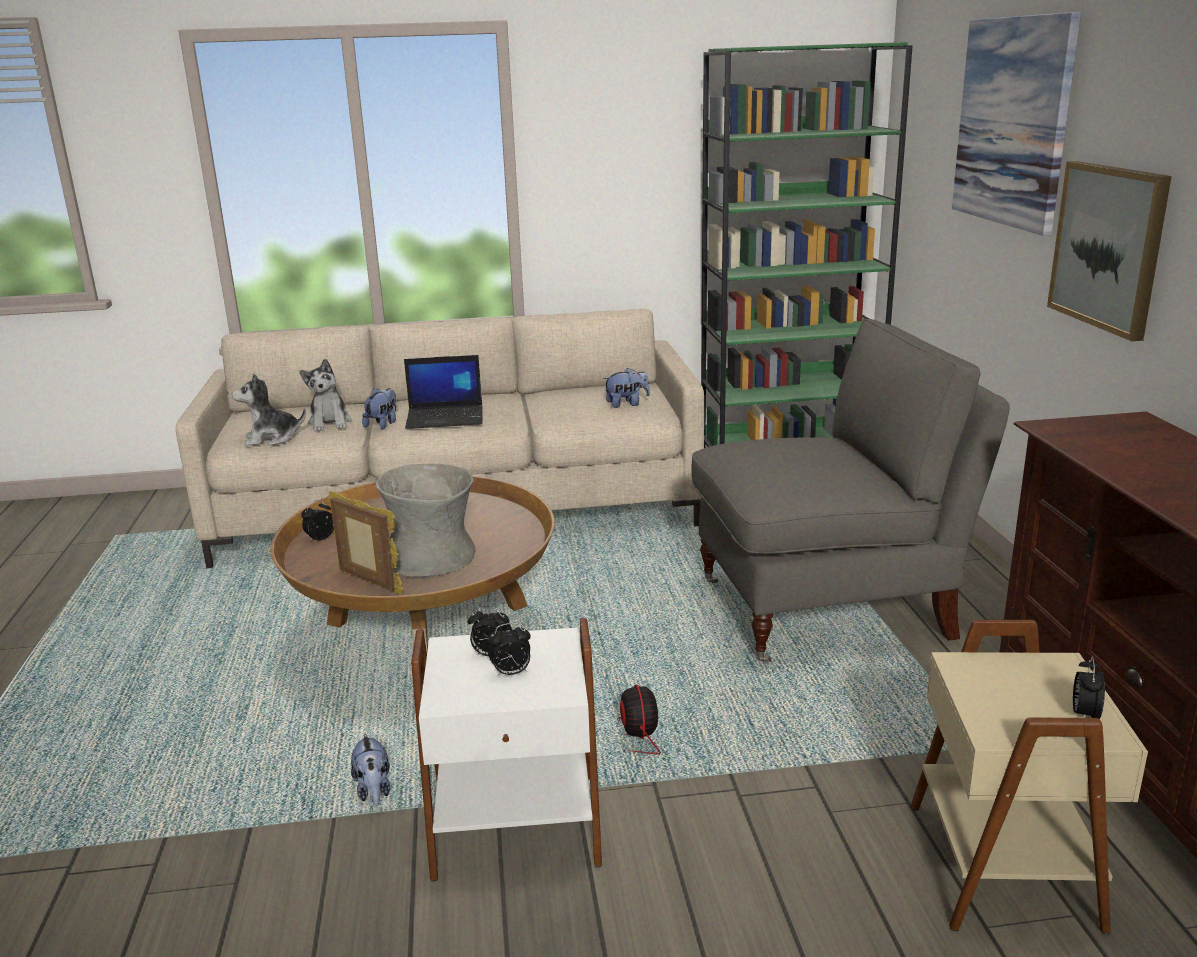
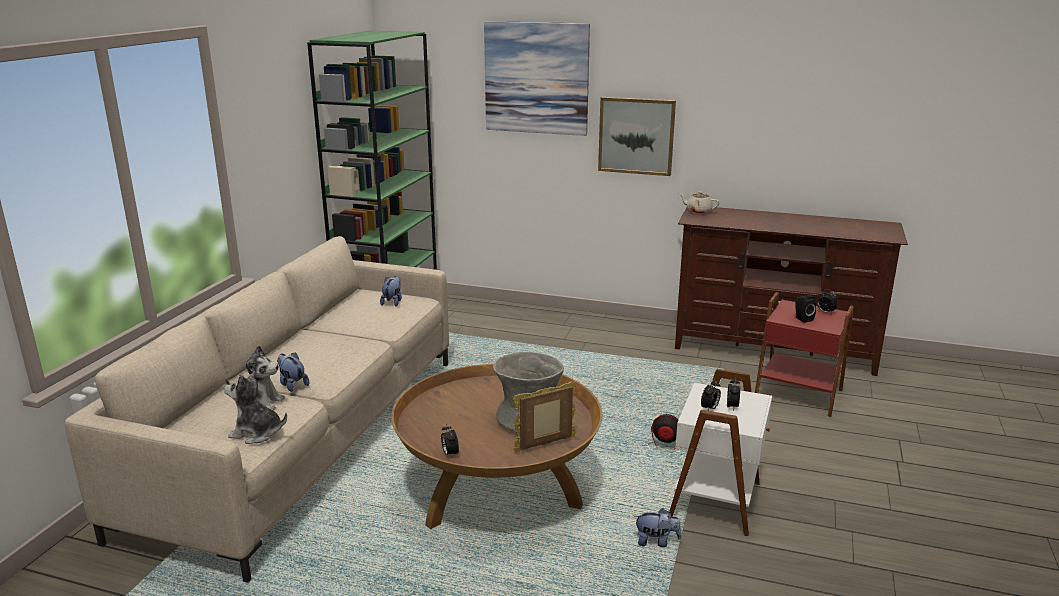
camera: 65 degrees left, 0 degrees up
plush toy [232,373,306,446] -> plush toy turned 90 degrees clockwise [224,371,287,444]
laptop [404,355,482,429] -> none
grey armchair [691,319,1010,663] -> none
beige side table [910,620,1148,935] -> red side table [755,292,854,417]
none -> beige teapot [679,192,720,214]
none -> black speaker [795,295,817,323]

